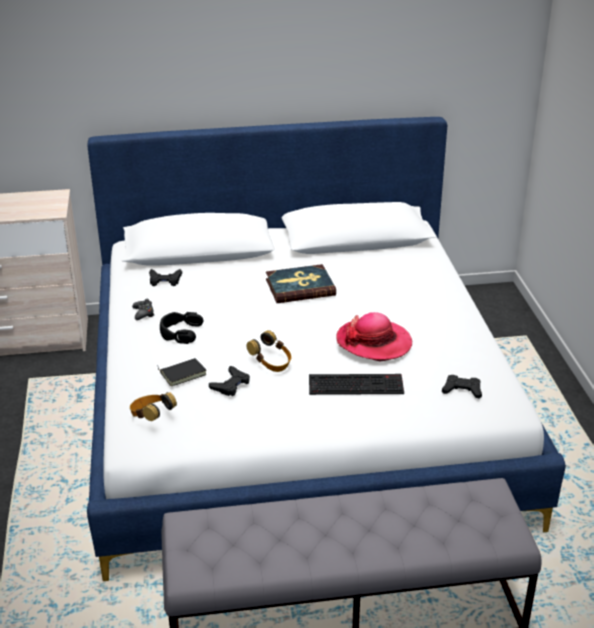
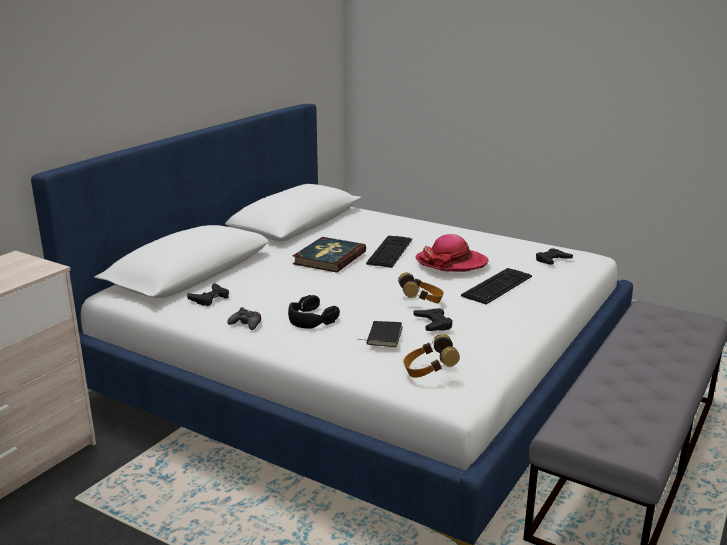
camera: 50 degrees left, 10 degrees down
none -> keyboard [366,235,412,268]

